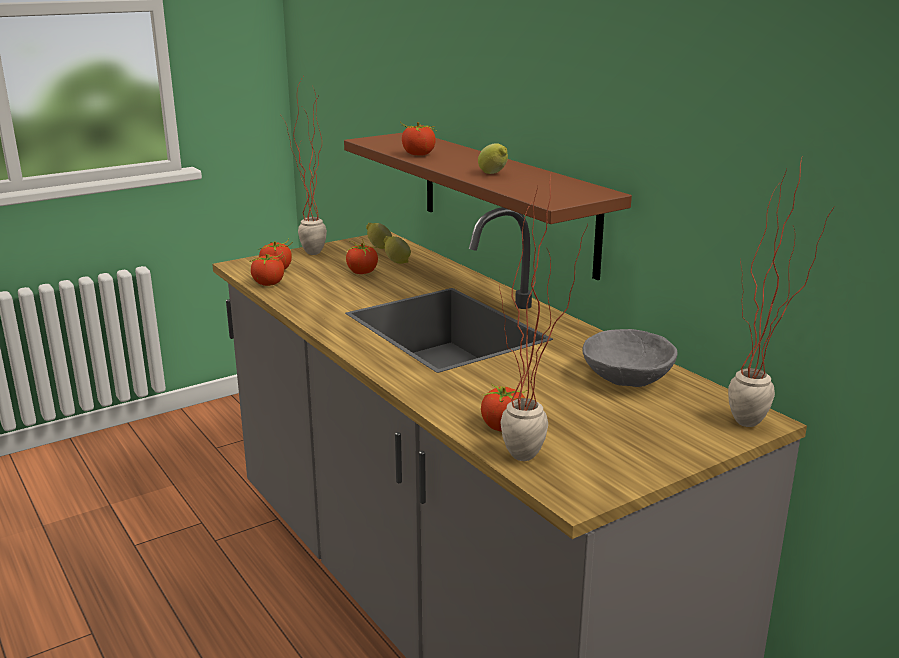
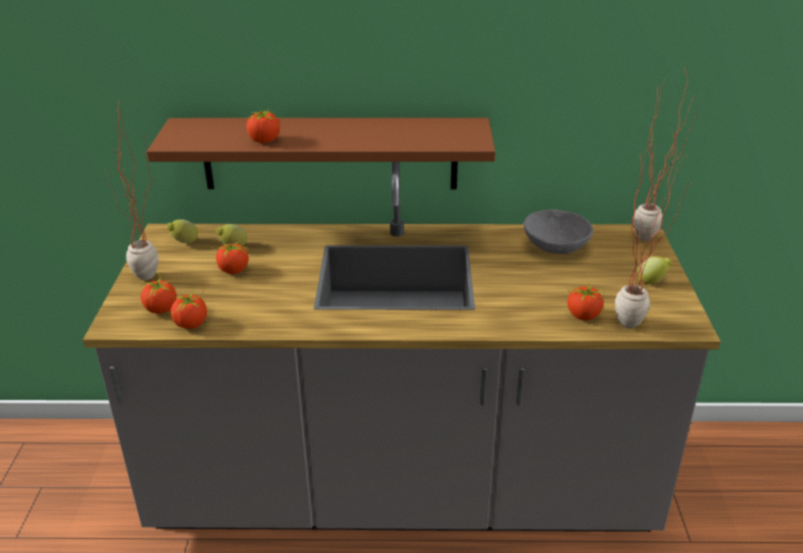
camera: 55 degrees left, 10 degrees up
lemon [478,143,508,174] -> lemon moved to [637,257,672,284]

